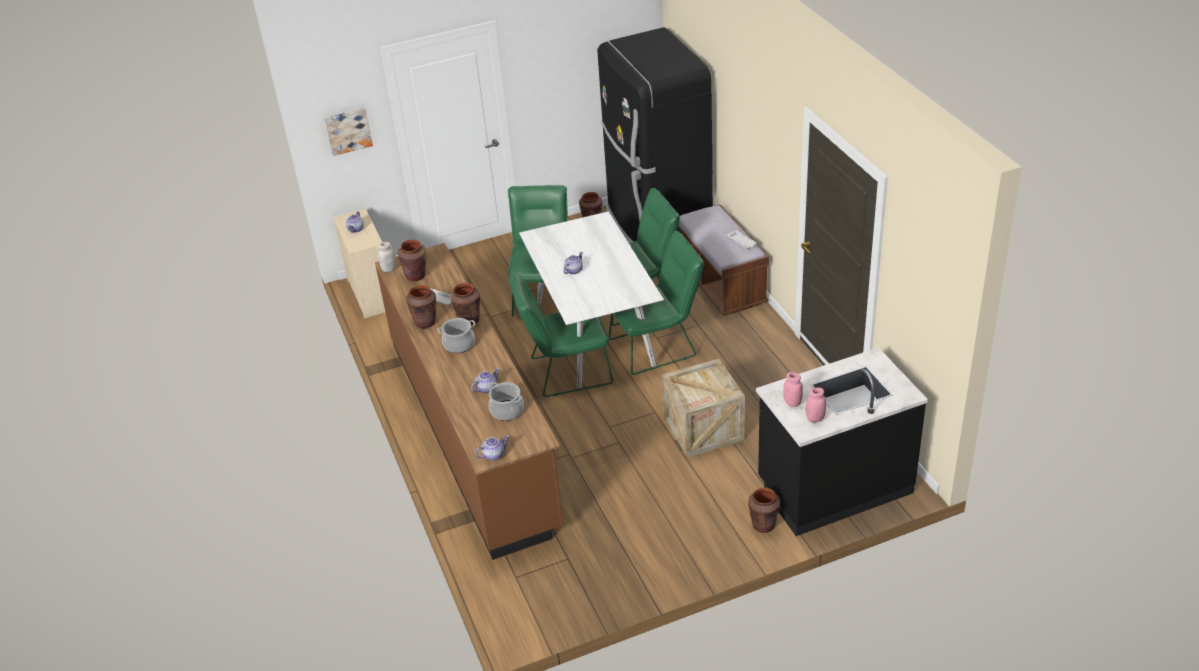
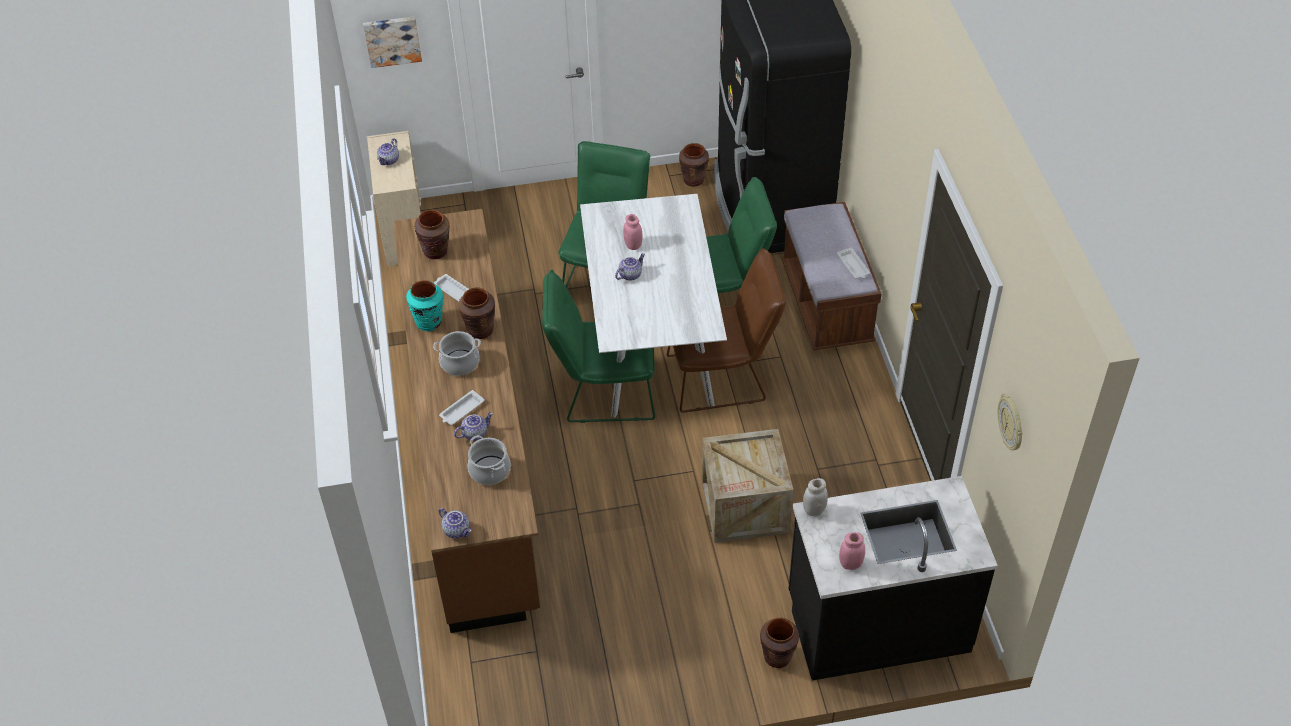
camera: 10 degrees right, 10 degrees up
white jar [378,242,396,272] -> white jar moved to [803,478,828,516]
brown vase [406,285,436,328] -> turquoise vase [406,280,443,331]
teapot [475,435,509,461] -> teapot turned 60 degrees clockwise [438,508,471,538]
green chair [609,231,704,375] -> brown chair [667,249,786,413]
pink jar [783,372,803,407] -> pink jar moved to [623,214,642,250]
none -> white tray [439,390,485,425]
none -> wall clock [998,394,1023,450]

